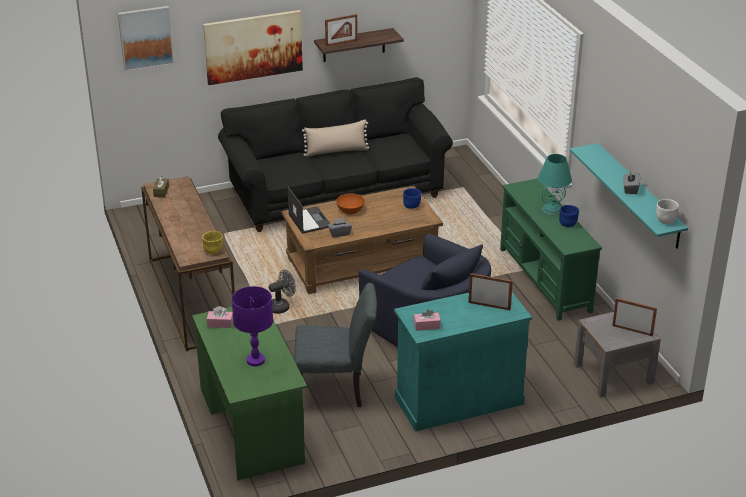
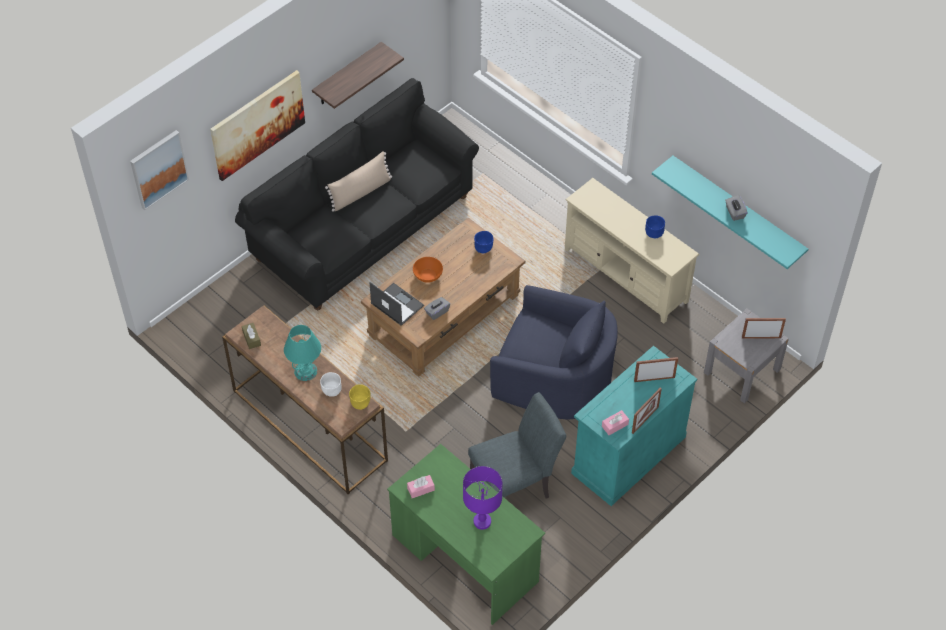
camera: 25 degrees left, 20 degrees up
grey fan [269,270,296,314] -> none
picture frame [325,14,358,46] -> picture frame moved to [632,387,662,434]
green tv stand [500,179,602,321] -> beige tv stand [565,178,699,324]
turquoise table lamp [538,154,572,215] -> turquoise table lamp moved to [284,325,321,381]
white bowl [656,199,679,224] -> white bowl moved to [320,372,342,397]

